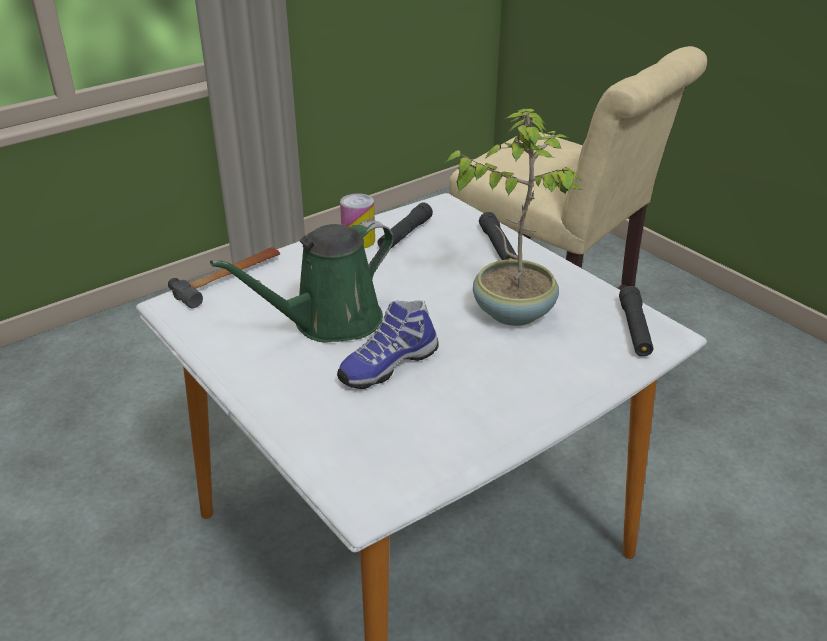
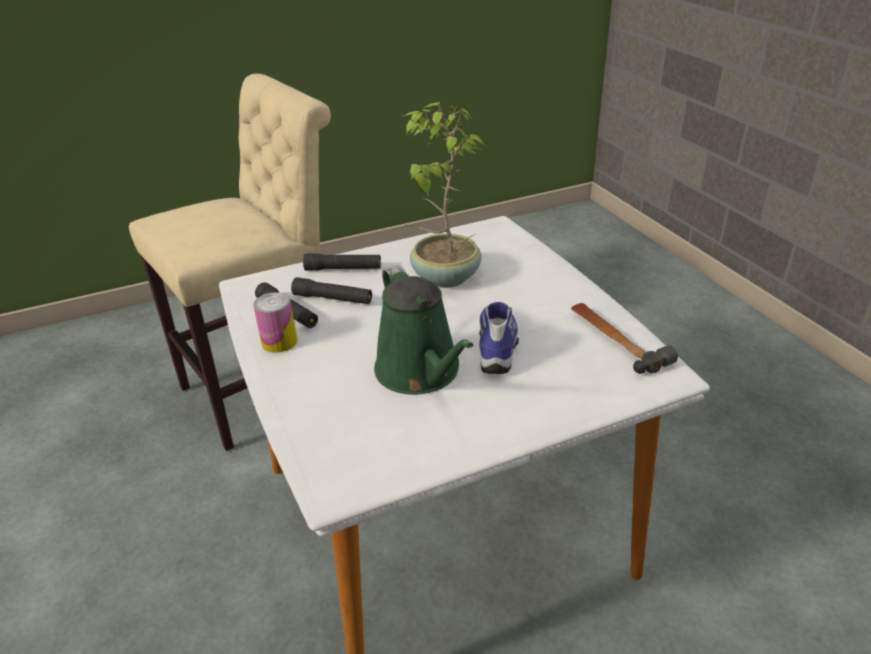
camera: 75 degrees left, 0 degrees up
hammer [168,247,280,308] -> hammer moved to [571,303,678,374]
shoe [337,300,439,389] -> shoe turned 150 degrees counterclockwise [479,302,519,374]
black flashlight [619,286,653,357] -> black flashlight moved to [291,277,372,304]

